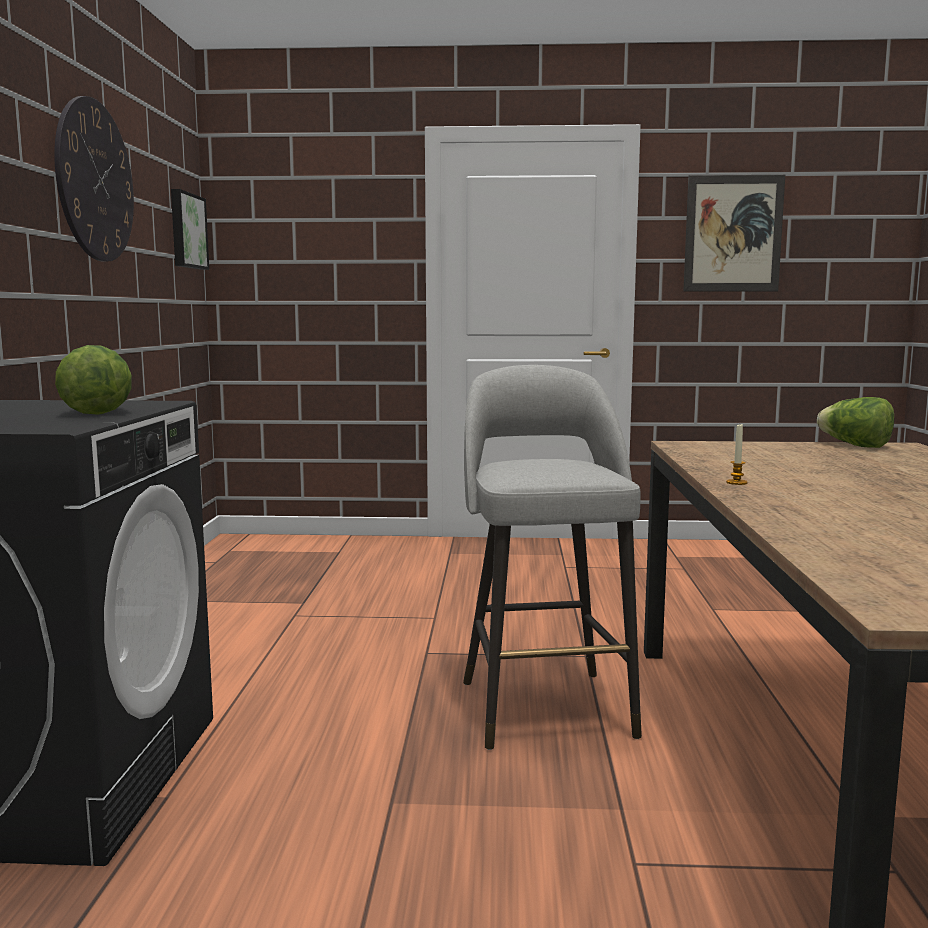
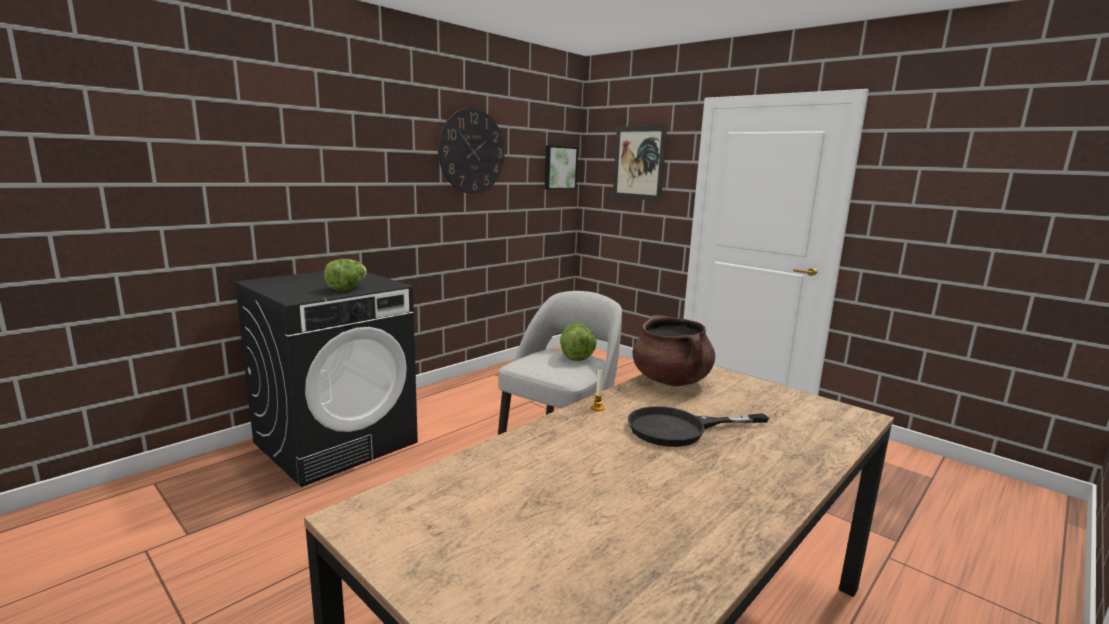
camera: 40 degrees right, 5 degrees up
picture [683,175,785,292] -> picture moved to [613,125,667,201]
lettuce [817,397,894,448] -> lettuce moved to [560,323,597,361]
none -> black frying pan [628,406,769,447]
none -> brown cooking pot [633,315,715,387]

